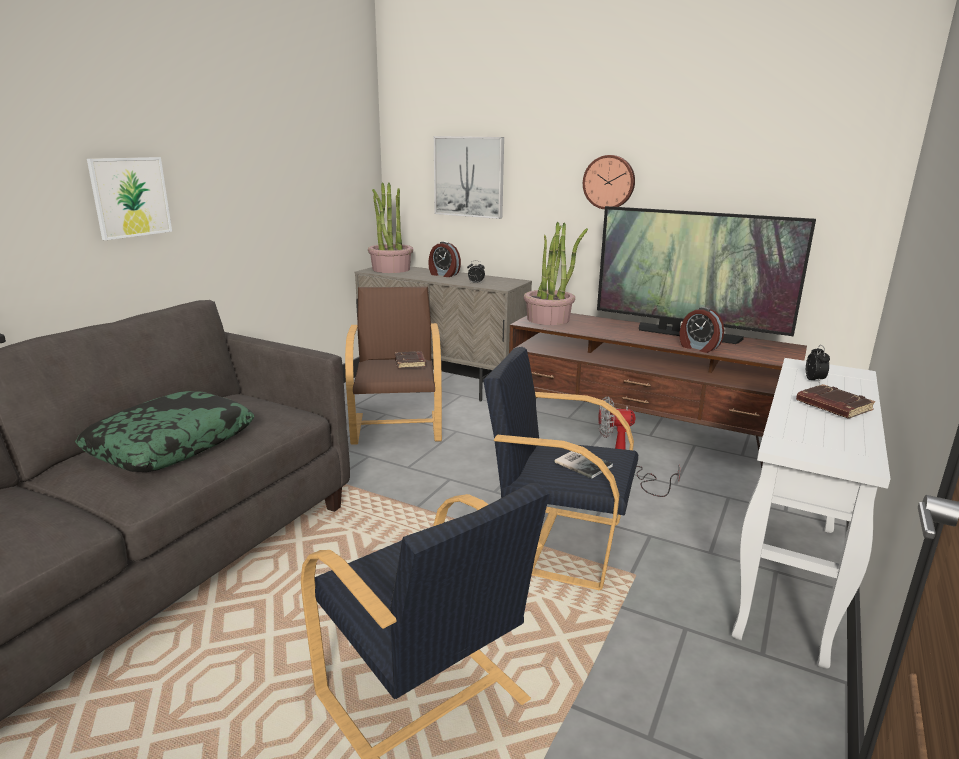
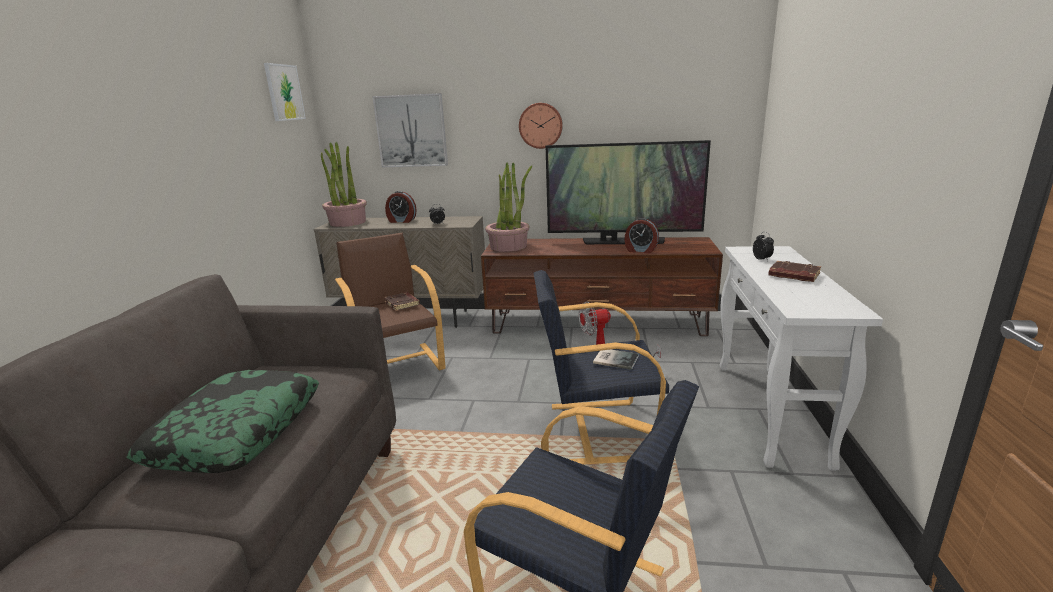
camera: 20 degrees left, 0 degrees up
picture [87,157,172,240] -> picture moved to [264,63,306,121]

